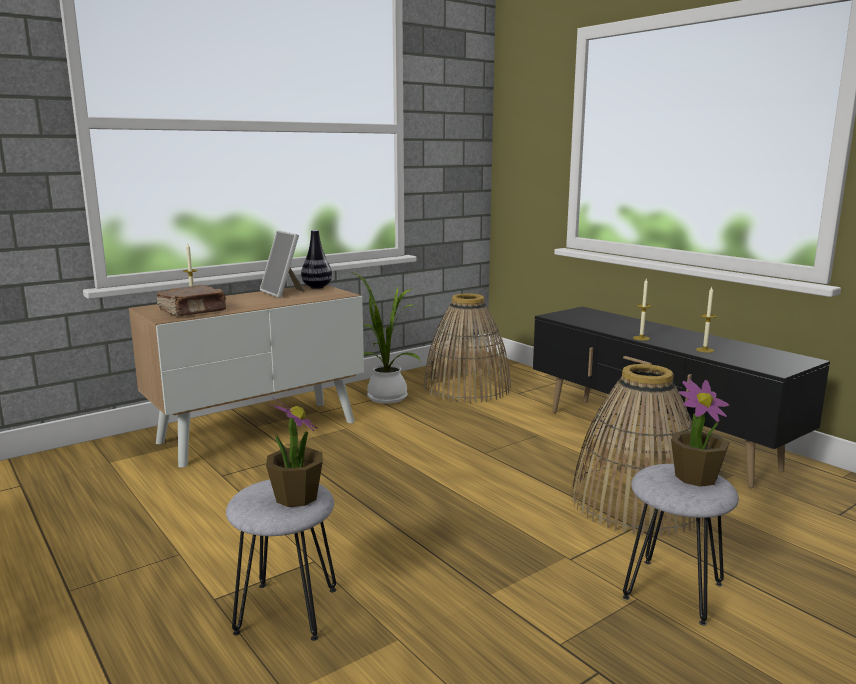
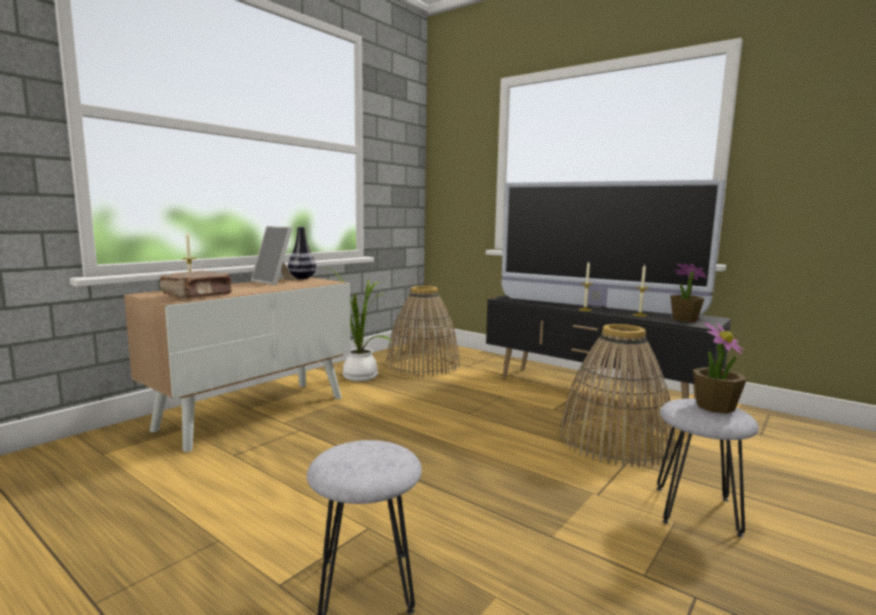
camera: 15 degrees left, 5 degrees down
potted plant [266,398,323,507] -> potted plant moved to [670,263,708,322]
none -> television [502,180,726,315]

